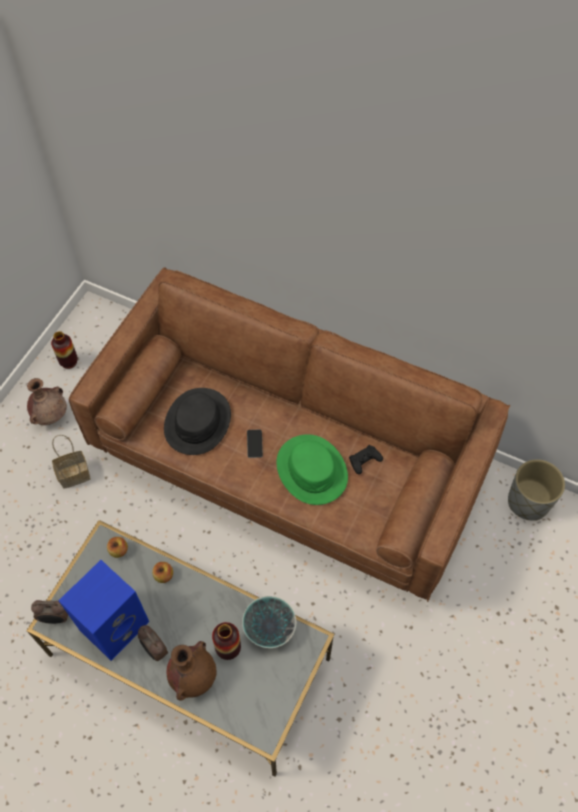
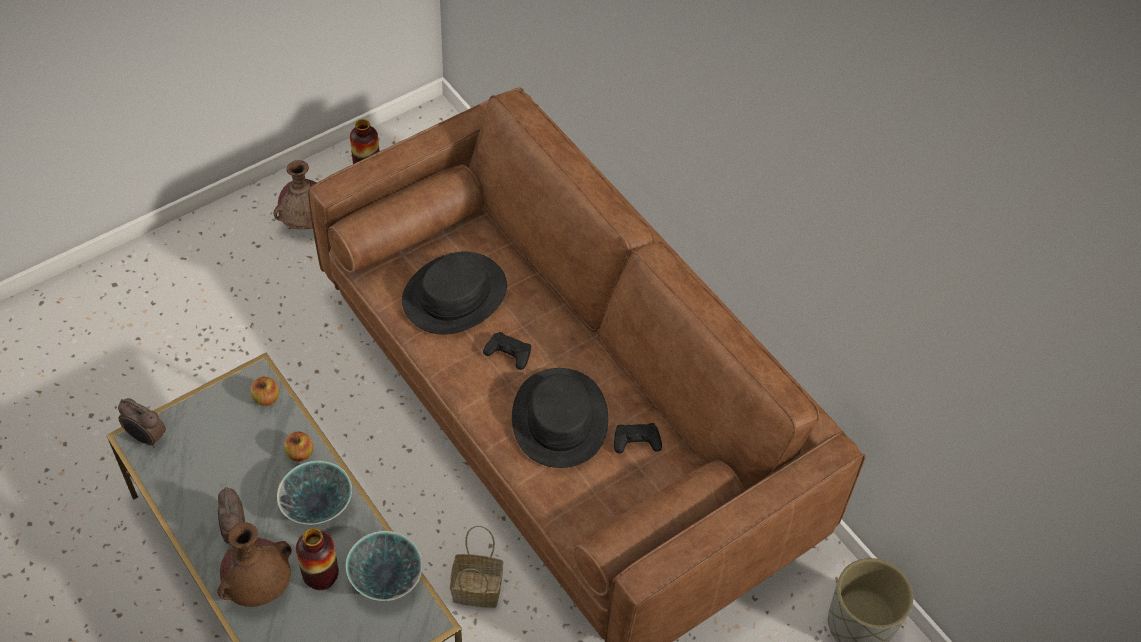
camera: 25 degrees right, 5 degrees down
basket [52,435,91,489] -> basket moved to [450,526,503,608]
blue speaker [58,560,149,661] -> none
phone [247,429,263,458] -> black game controller [483,332,531,370]
green hat [276,434,348,505] -> black hat [512,368,608,468]
none -> bowl [277,461,352,525]

